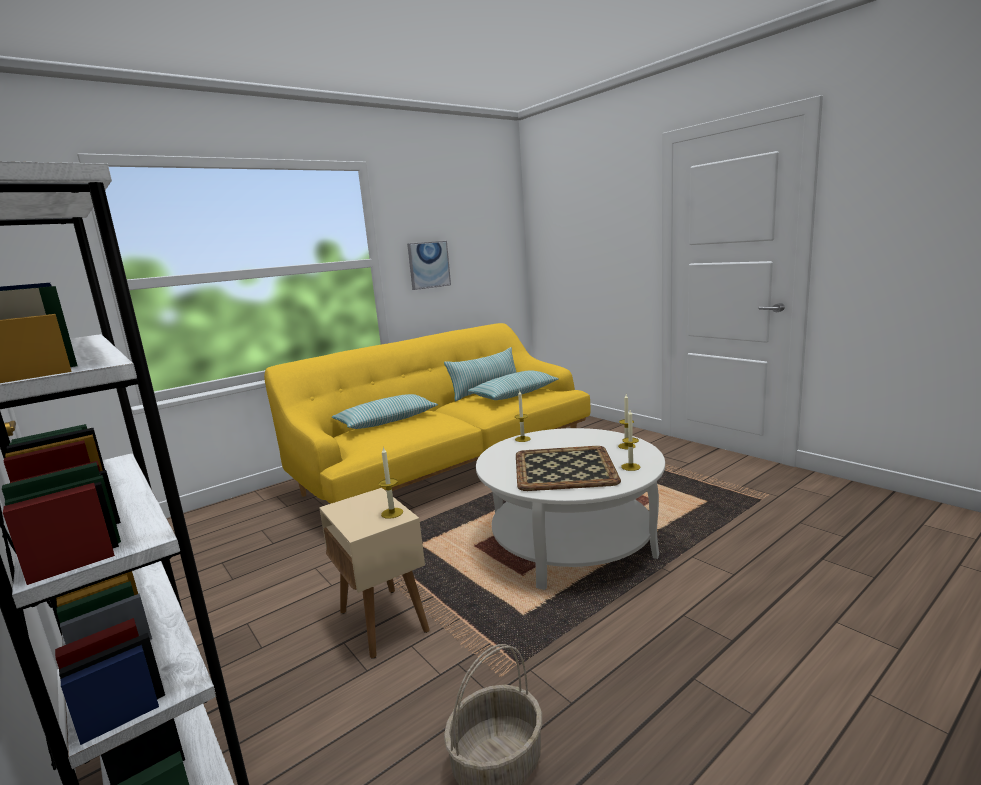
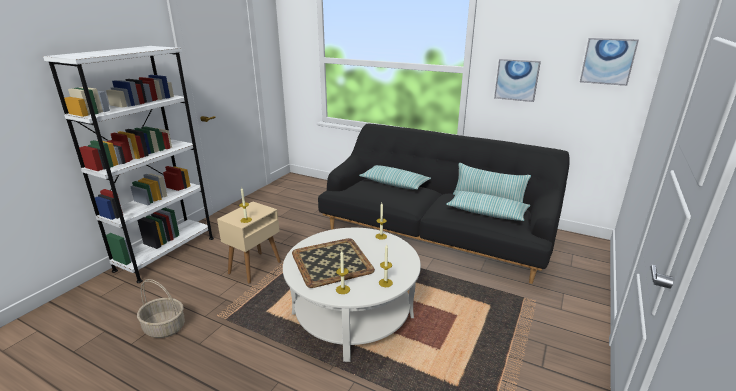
camera: 65 degrees right, 10 degrees up
yellow sofa [264,323,591,504] -> black sofa [318,124,570,284]
none -> picture [580,38,639,86]

